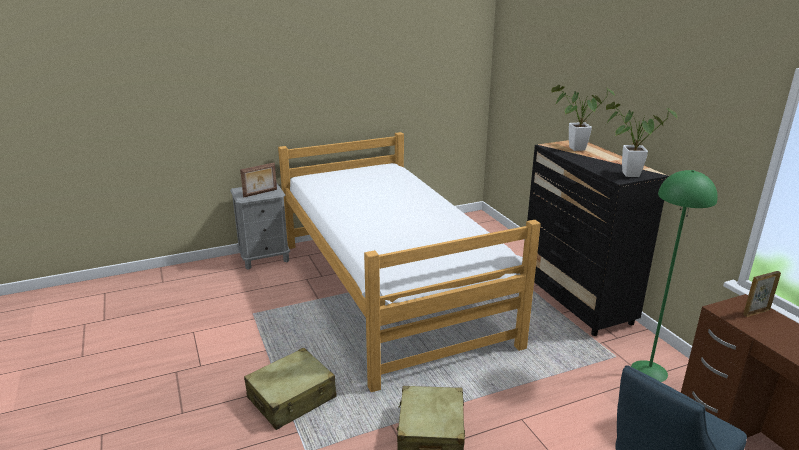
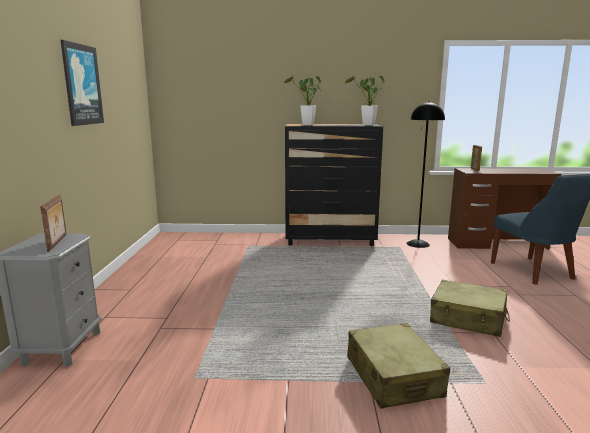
camera: 65 degrees left, 10 degrees down
bed [278,132,541,392] -> none
green floor lamp [631,170,718,382] -> black floor lamp [406,102,445,248]
none -> picture [61,40,104,126]

